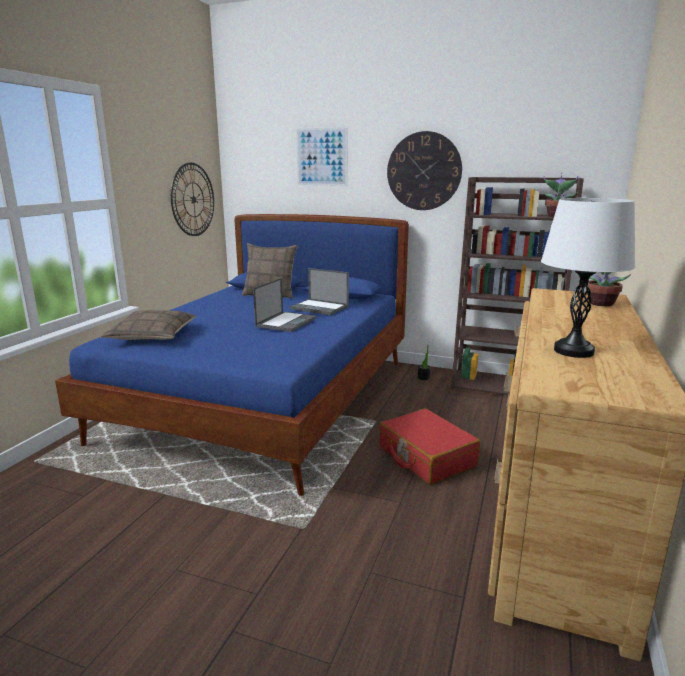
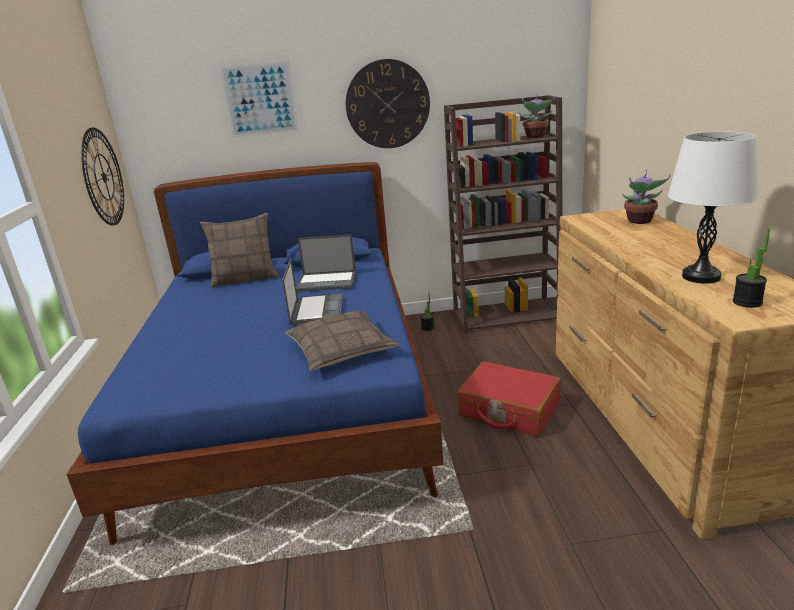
camera: 25 degrees left, 5 degrees up
pillow [100,310,196,340] -> pillow moved to [285,311,399,371]
none -> potted plant [733,228,770,308]

